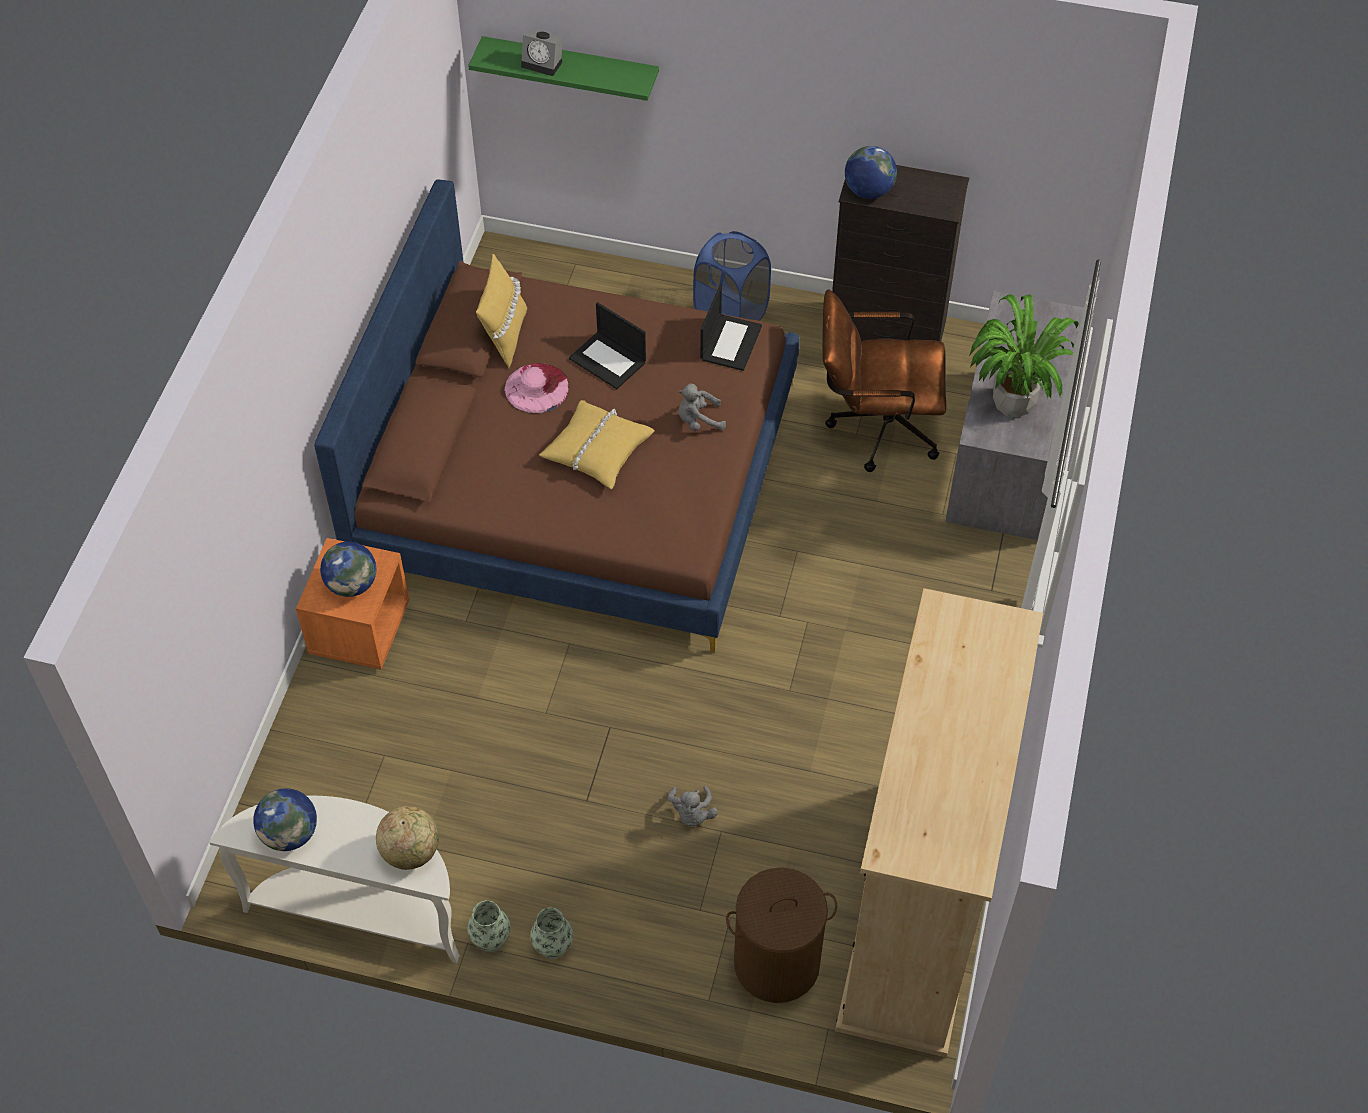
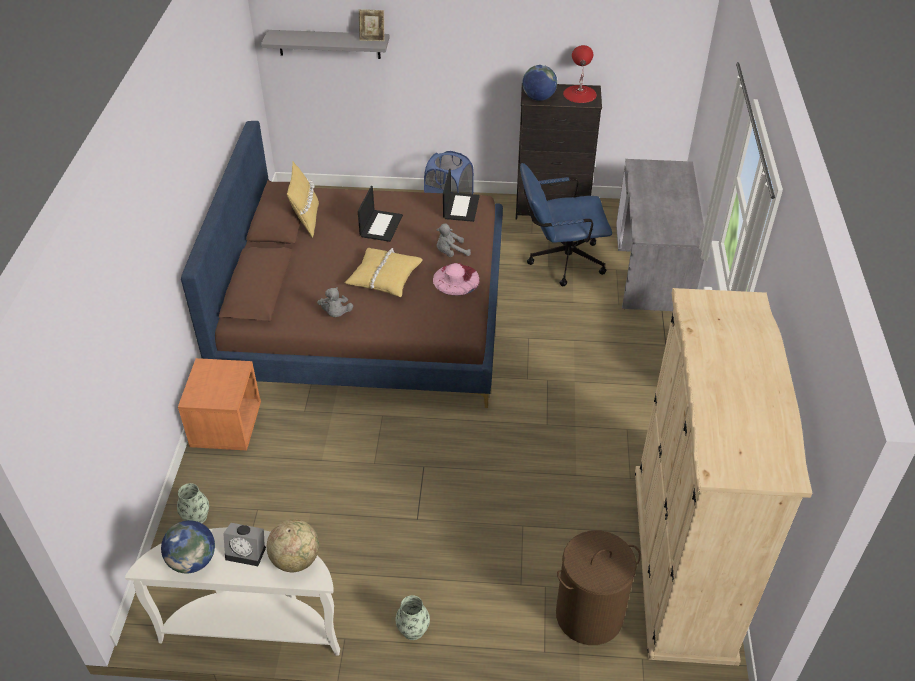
camera: 10 degrees left, 10 degrees down
globe [320,542,376,597] -> none
vase [467,901,510,952] -> vase moved to [177,483,209,523]
green shelf [468,36,659,101] -> grey shelf [261,30,390,59]
pink hat [504,363,569,413] -> pink hat moved to [433,263,480,296]
alarm clock [521,29,563,76] -> alarm clock moved to [223,523,266,566]
laptop [569,302,646,389] -> laptop turned 105 degrees counterclockwise [358,186,403,242]
grey plush toy [668,786,718,827] -> grey plush toy moved to [317,287,353,317]
brown office chair [822,289,946,472] -> blue office chair [520,163,612,286]
potted plant [969,294,1079,417] -> none
none -> picture frame [359,9,384,41]
none -> red table lamp [563,45,597,103]

